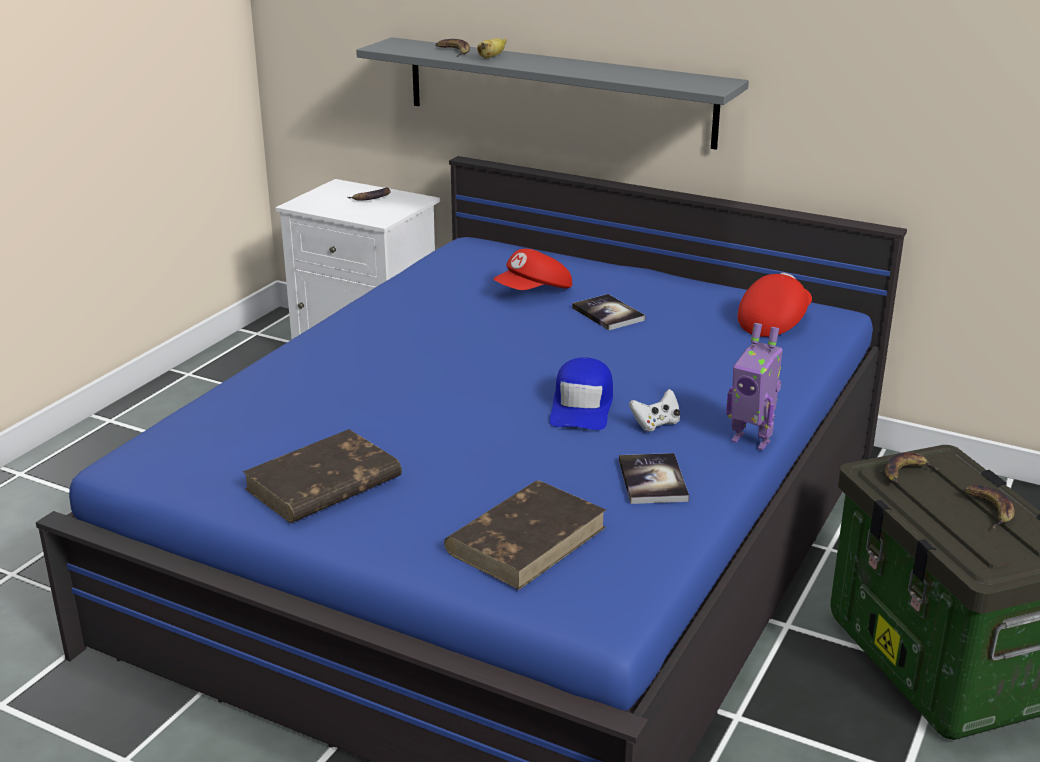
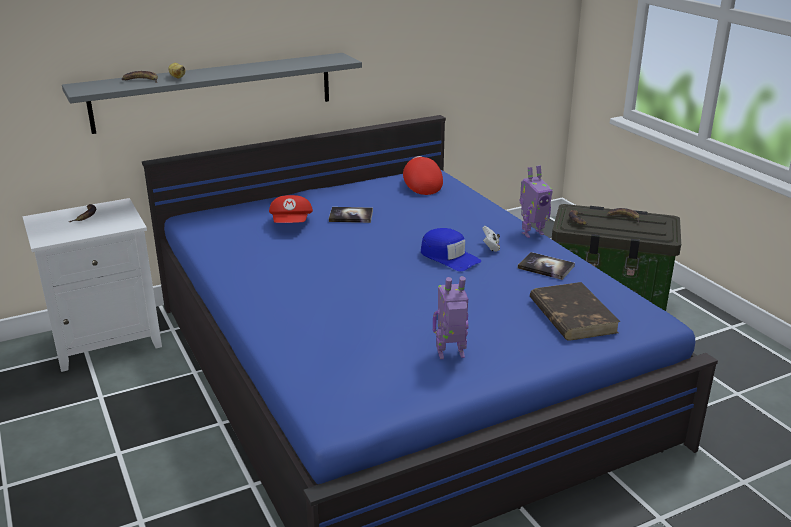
camera: 55 degrees left, 0 degrees up
brown book [243,429,402,523] -> toy robot [433,276,468,359]

